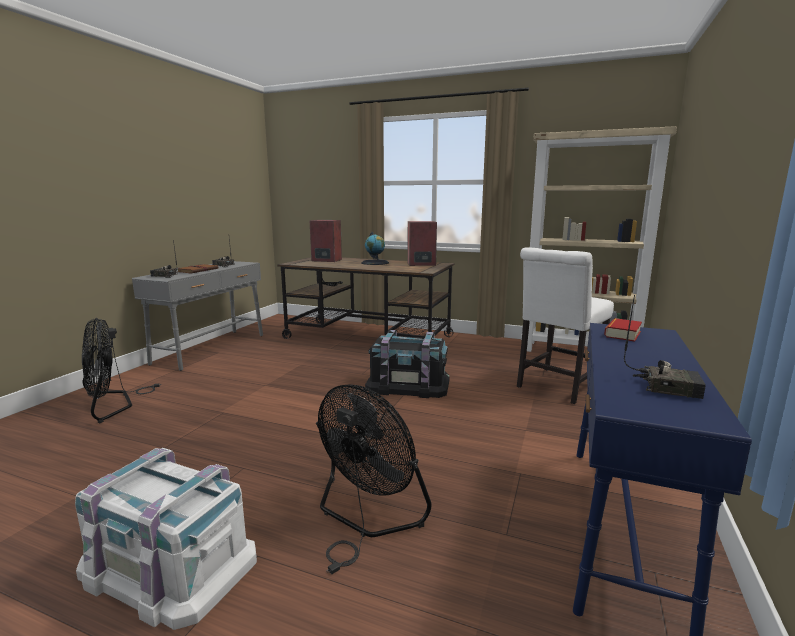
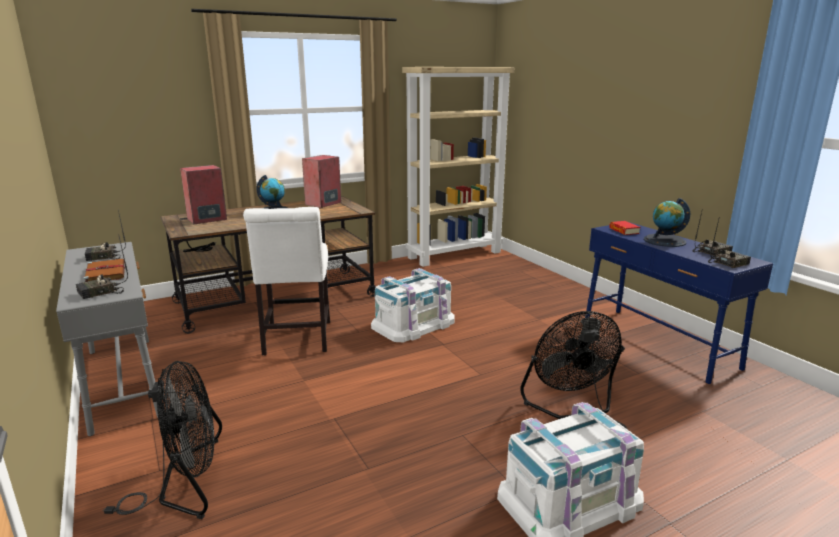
camera: 50 degrees left, 5 degrees up
black fan [82,318,160,423] -> black fan turned 105 degrees counterclockwise [102,361,222,520]
black storage box [365,330,449,398] -> white storage box [371,268,455,342]
white chair [517,247,614,404] -> white chair moved to [243,207,330,355]
none -> globe [644,198,690,247]
none -> radio [708,219,751,268]

